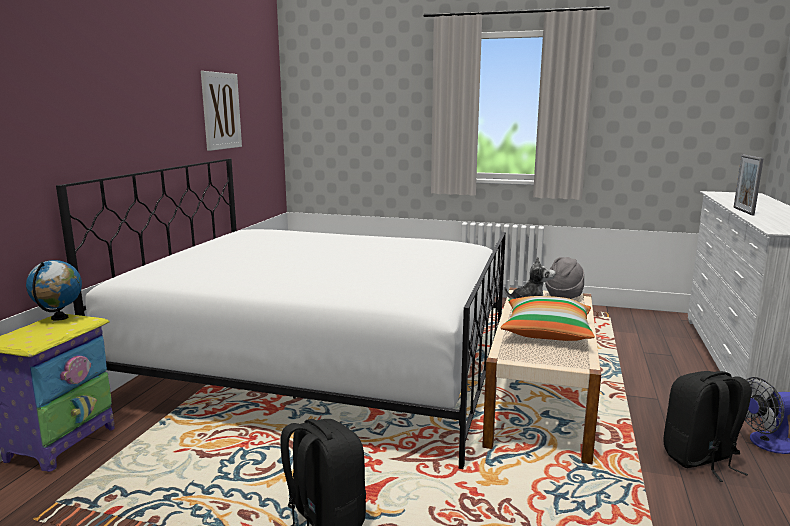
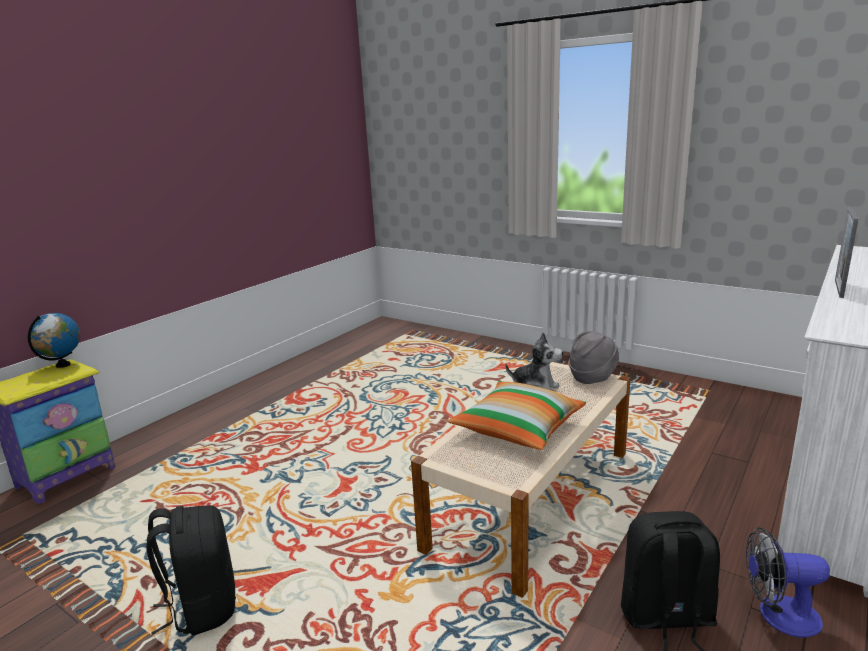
camera: 20 degrees right, 5 degrees up
white bed [56,159,506,469] -> none
picture [201,71,242,151] -> none

